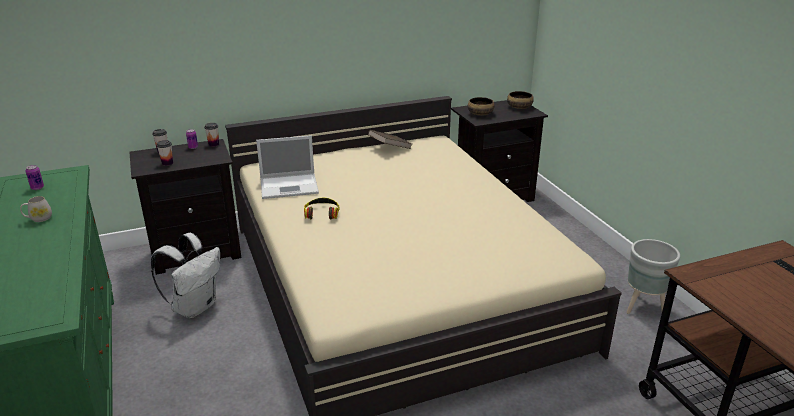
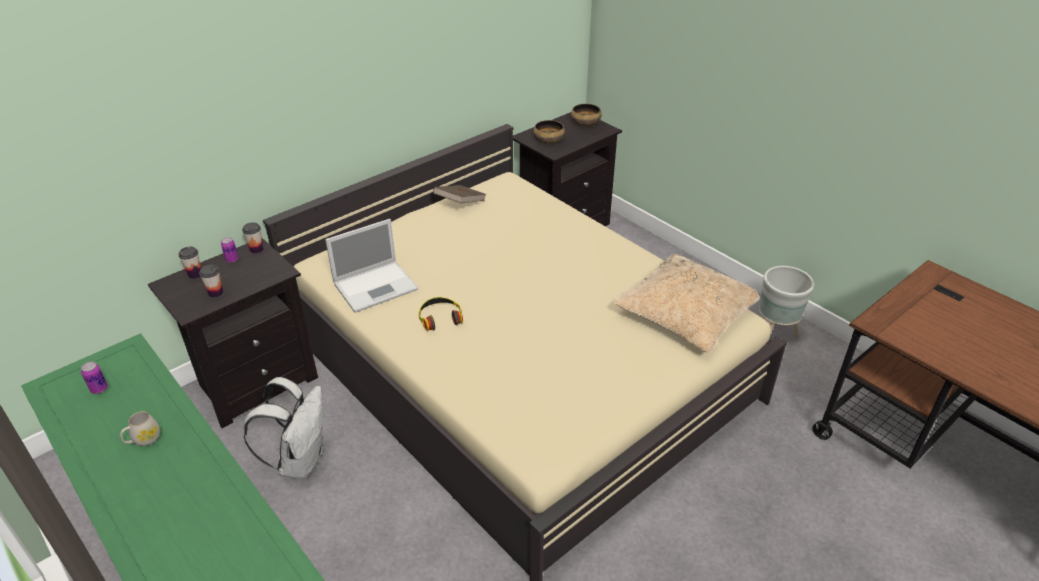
camera: 20 degrees left, 10 degrees up
none -> beige pillow [614,253,760,353]

